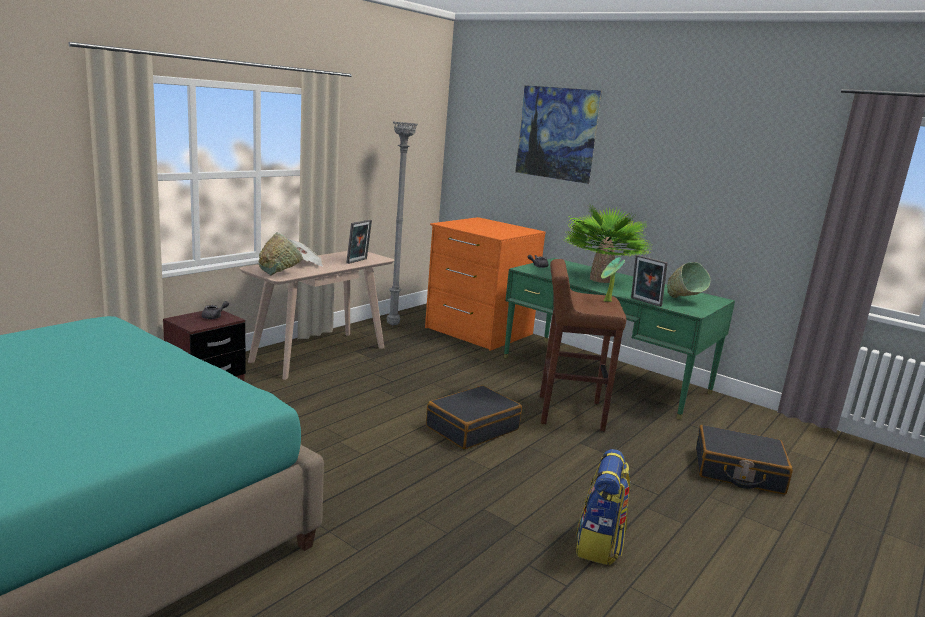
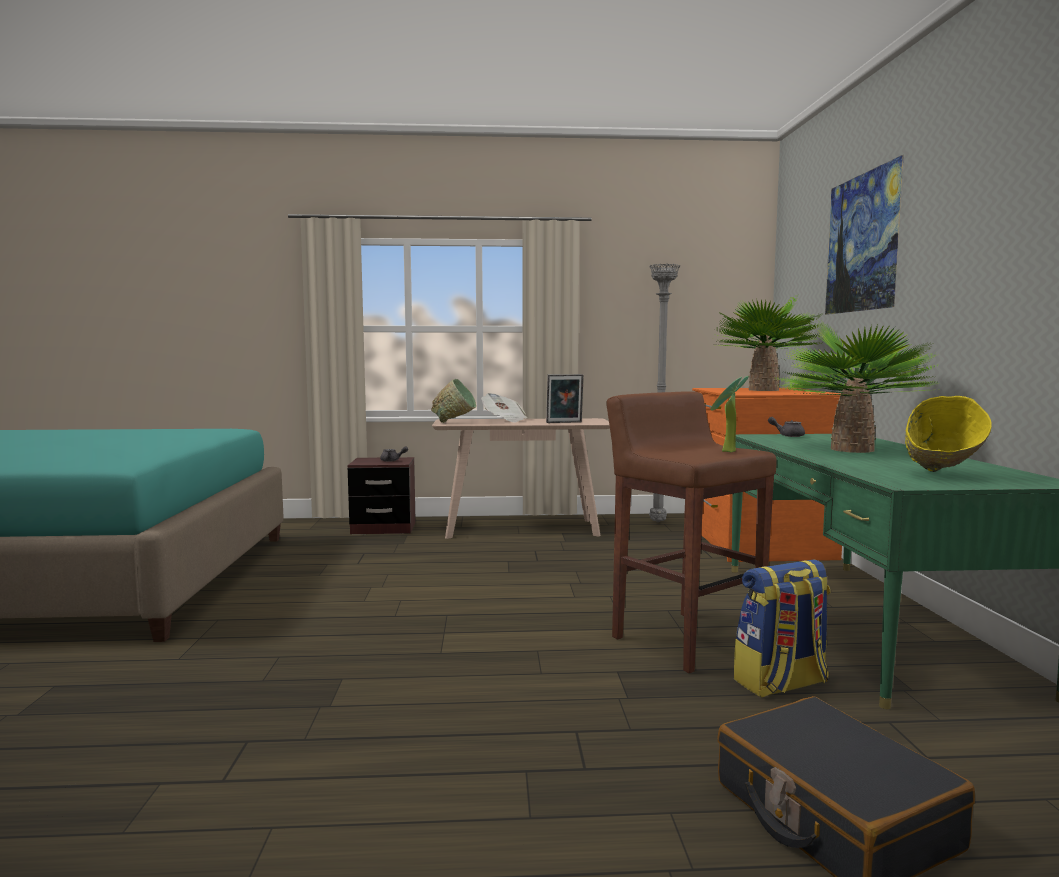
camera: 50 degrees right, 10 degrees down
black suitcase [426,385,522,449] -> none
backpack [576,449,631,566] -> backpack moved to [734,559,830,697]
picture frame [631,255,668,307] -> none
green bowl [667,262,711,298] -> yellow bowl [905,396,992,472]
none -> potted plant [711,296,823,391]

